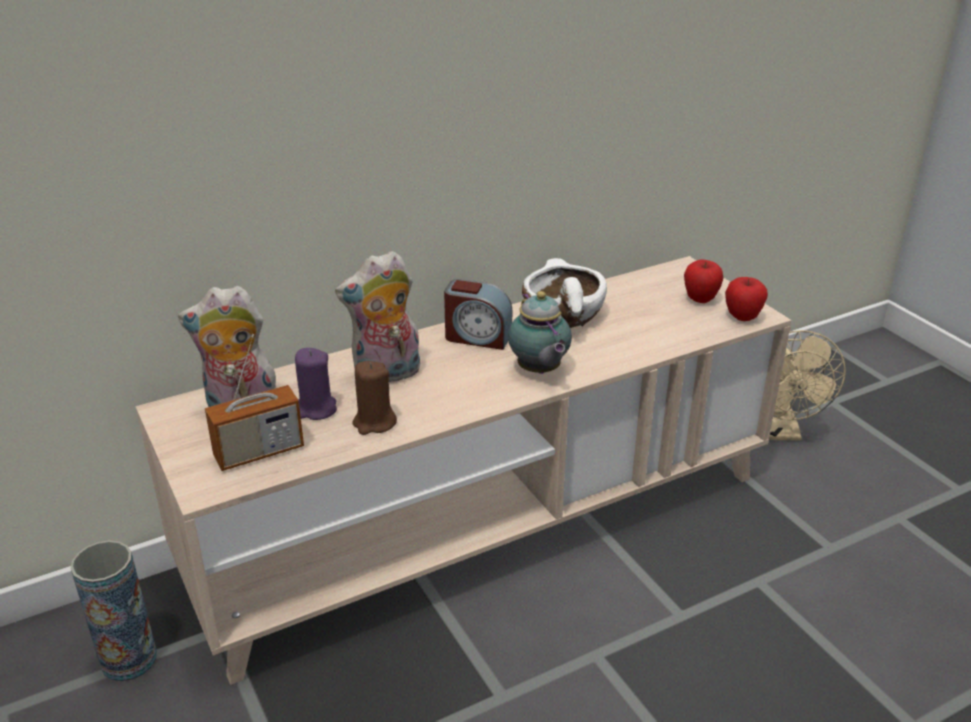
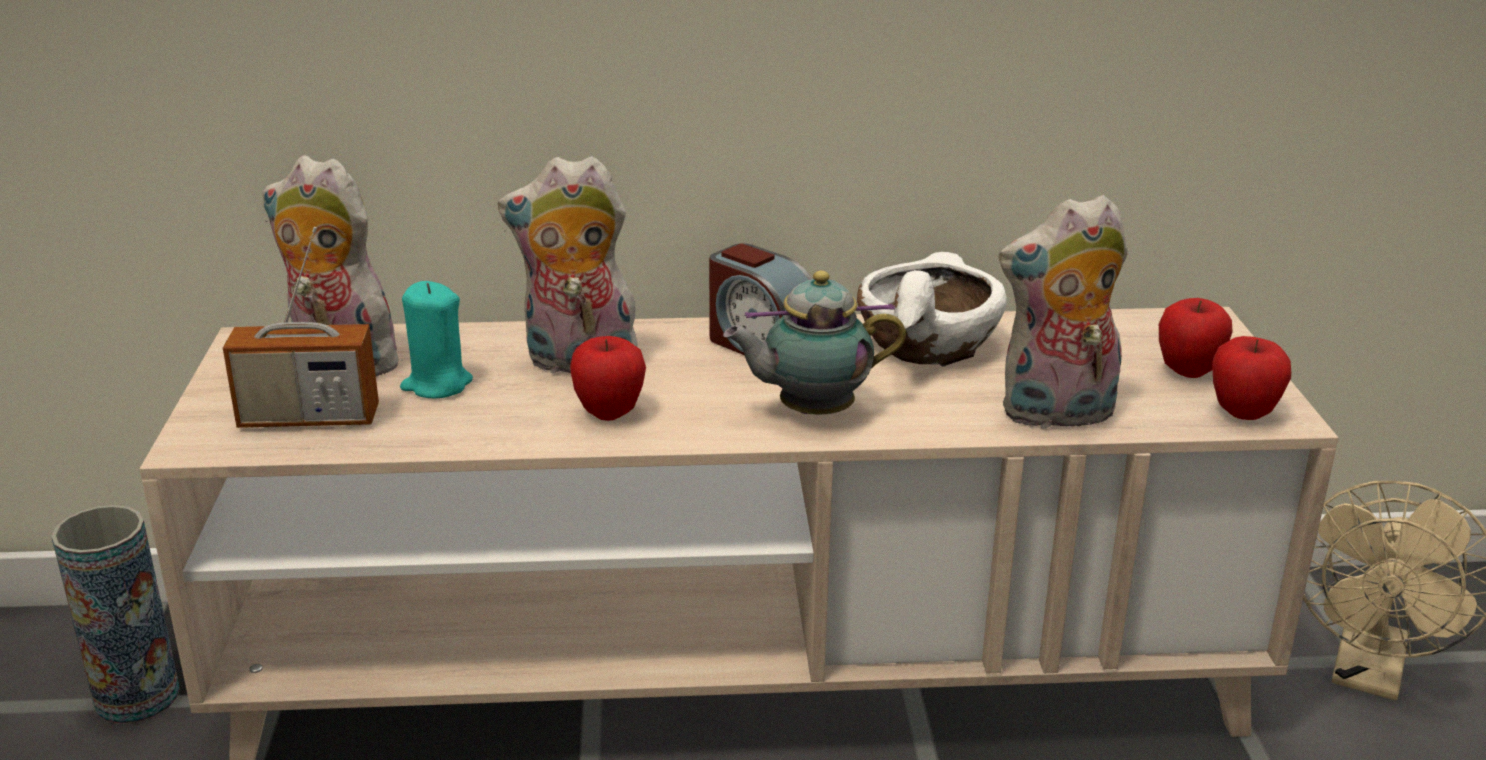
camera: 25 degrees right, 5 degrees down
purple candle [295,348,337,420] -> turquoise candle [400,281,473,398]
brown candle [352,361,397,435] -> none
teapot [508,291,572,374] -> teapot turned 75 degrees clockwise [723,271,906,414]
none -> apple [570,336,646,421]
none -> plush toy [998,194,1128,431]

